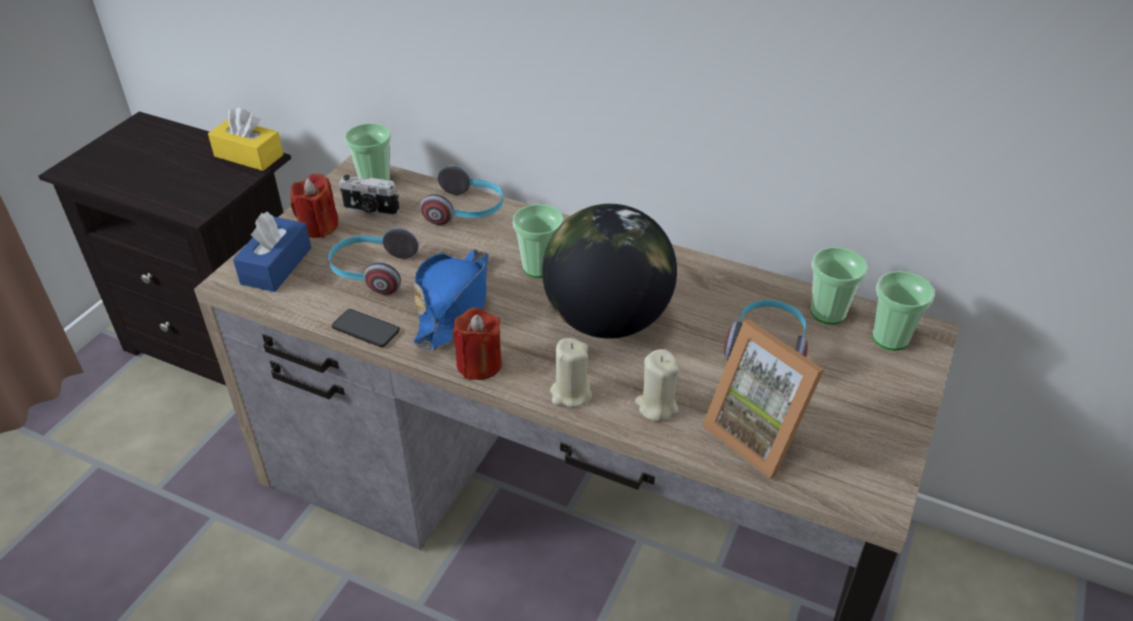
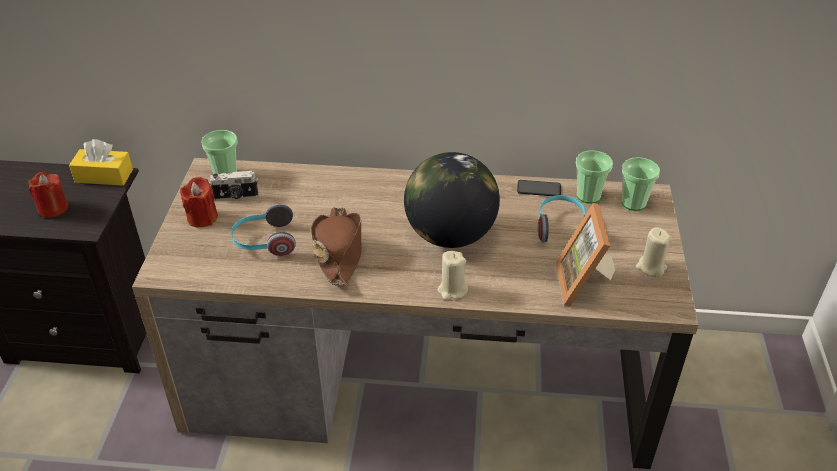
camera: 20 degrees left, 0 degrees up
blue tissue box [233,212,311,292] -> none
phone [332,309,400,347] -> phone moved to [517,180,561,196]
blue hat [413,249,488,350] -> brown hat [311,207,362,286]
headphones [420,165,503,225] -> none
red candle [453,308,502,380] -> red candle moved to [28,172,68,218]
cup [513,204,564,278] -> none
beige candle [635,349,679,421] -> beige candle moved to [636,227,672,277]
picture frame [702,320,824,479] -> picture frame turned 60 degrees clockwise [556,203,615,307]

